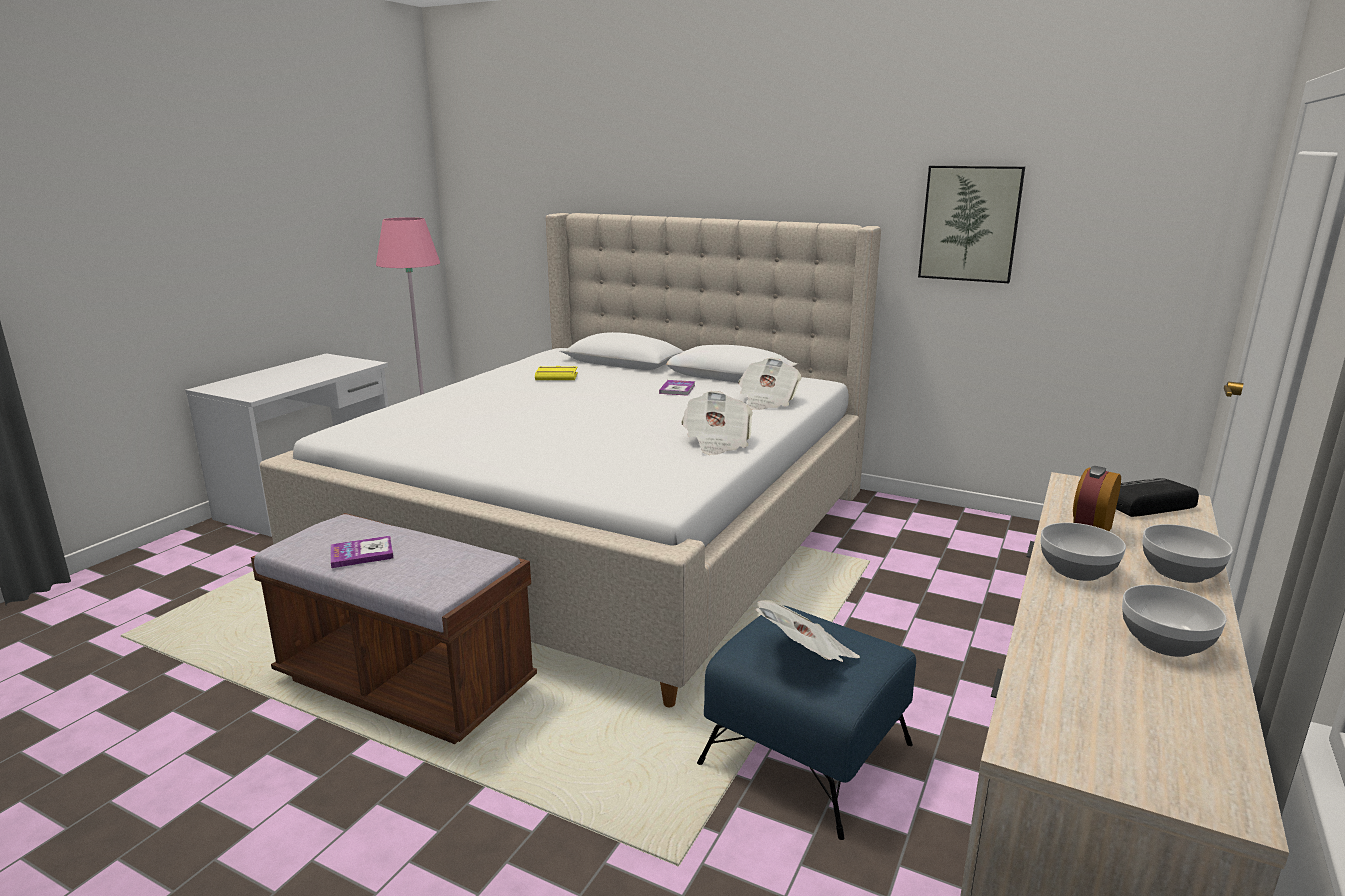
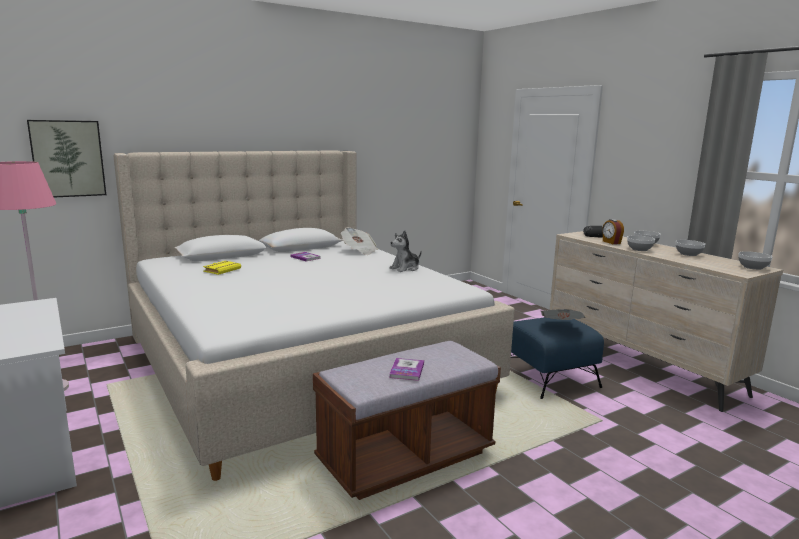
camera: 60 degrees left, 5 degrees down
newspaper [681,391,753,455] -> plush toy [390,230,421,272]
picture [918,166,1025,283] -> picture moved to [27,120,106,198]
none -> bowl [738,251,772,270]

